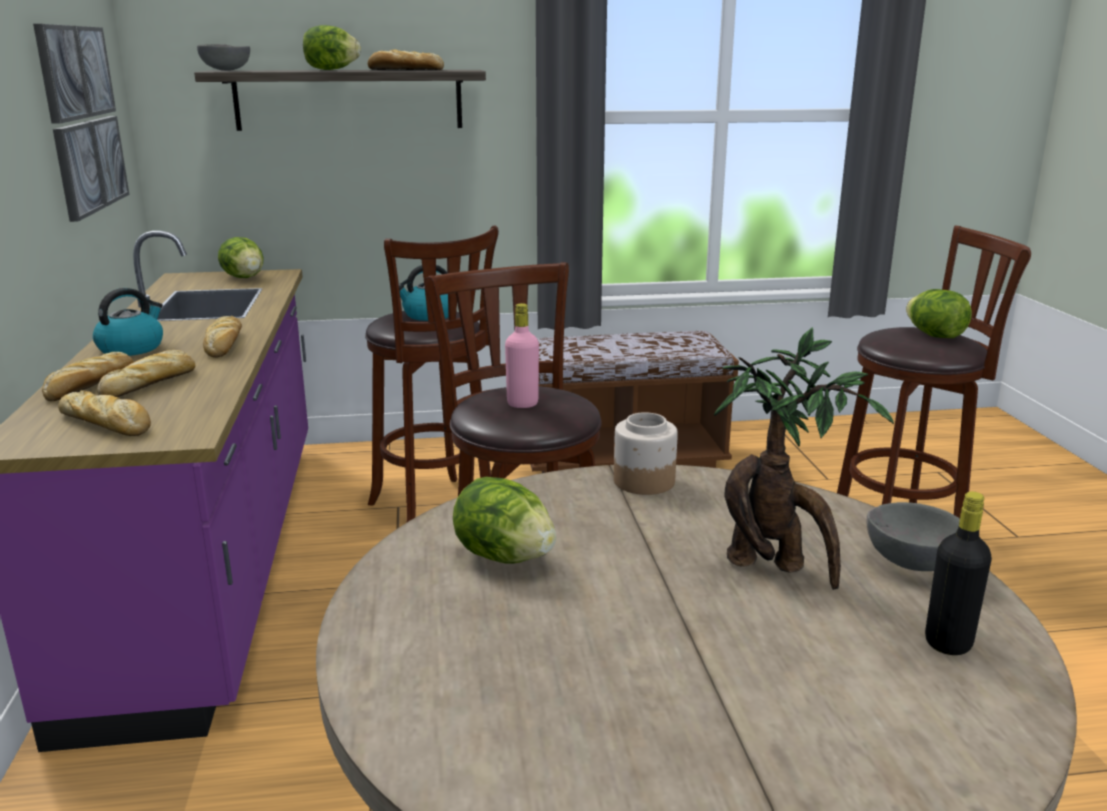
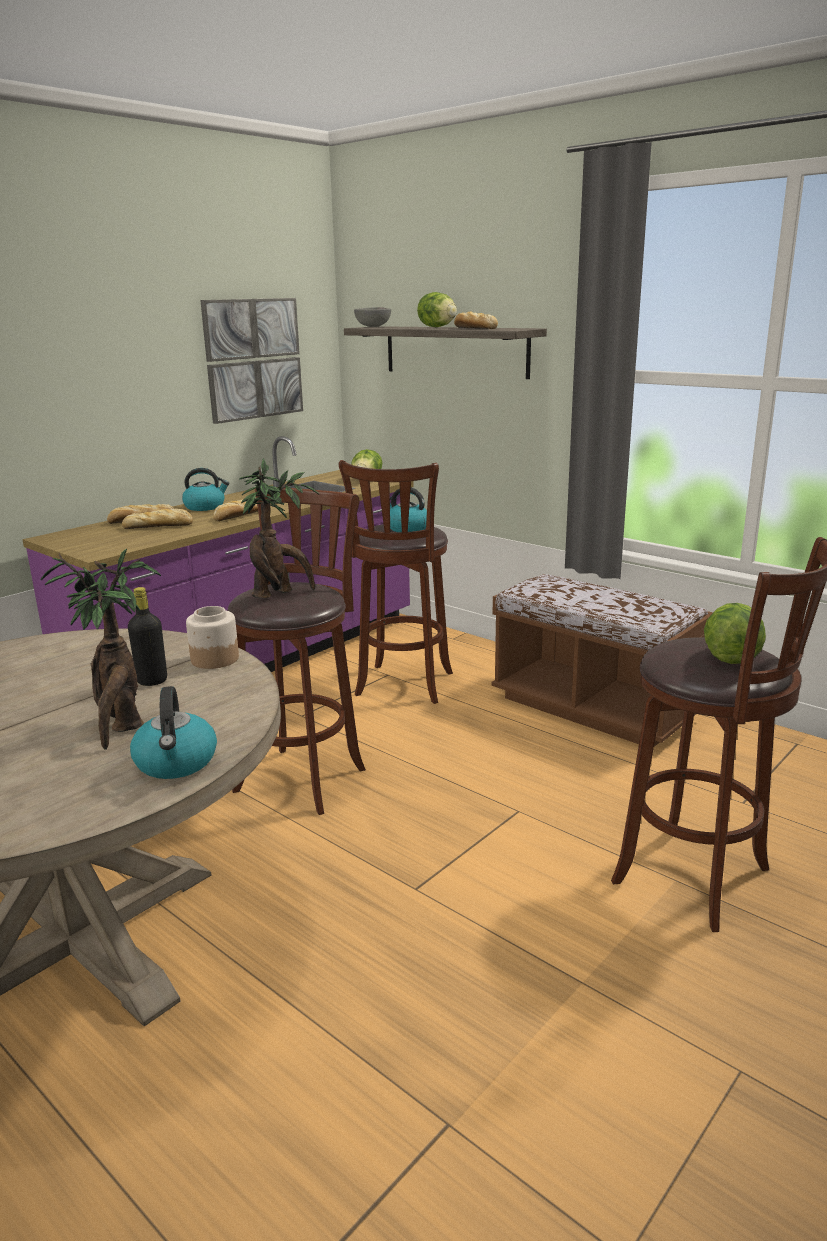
camera: 50 degrees right, 0 degrees up
bread [58,390,151,436] -> none
lettuce [453,477,556,564] -> none
pink bottle [505,303,539,408] -> potted plant [239,458,319,598]
grey bowl [867,502,960,571] -> kettle [130,686,217,779]
black bottle [925,492,992,655] -> black bottle moved to [128,587,167,686]

